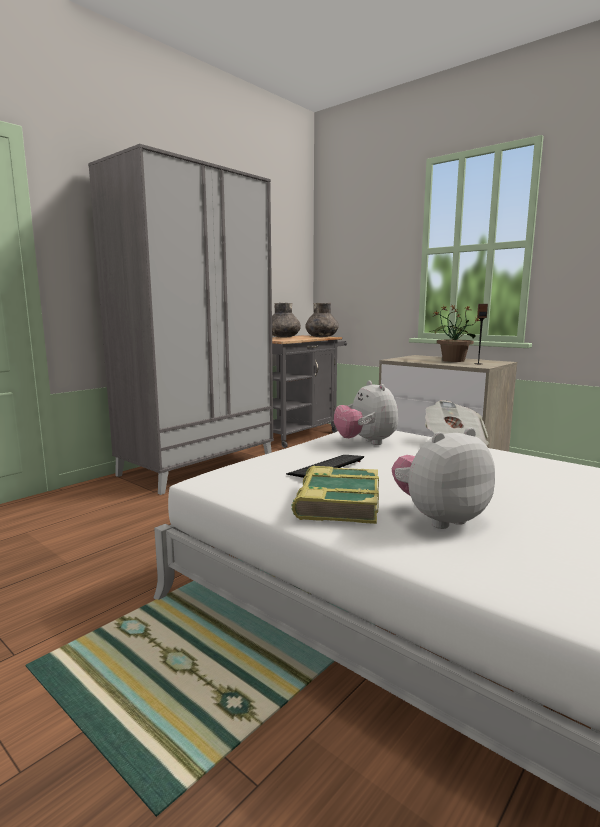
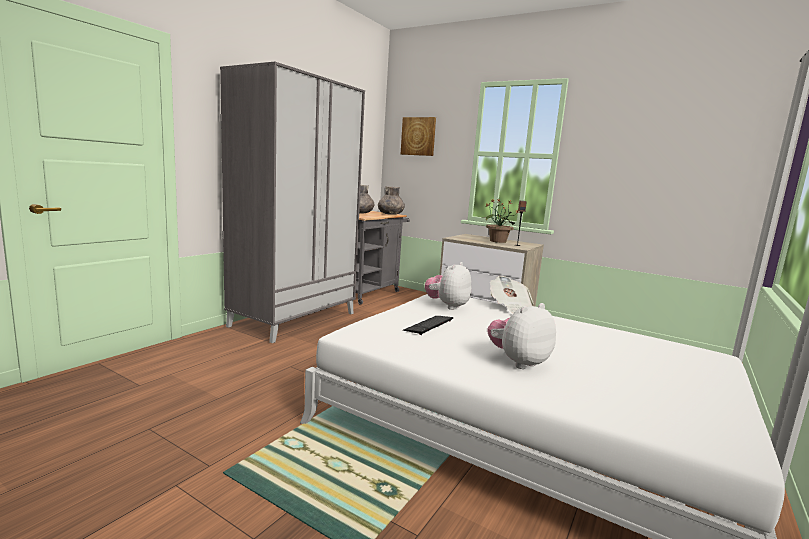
camera: 10 degrees left, 0 degrees up
book [291,465,379,524] -> none
plush toy [334,381,398,445] -> plush toy turned 60 degrees clockwise [425,262,471,310]
none -> picture [401,117,436,156]

